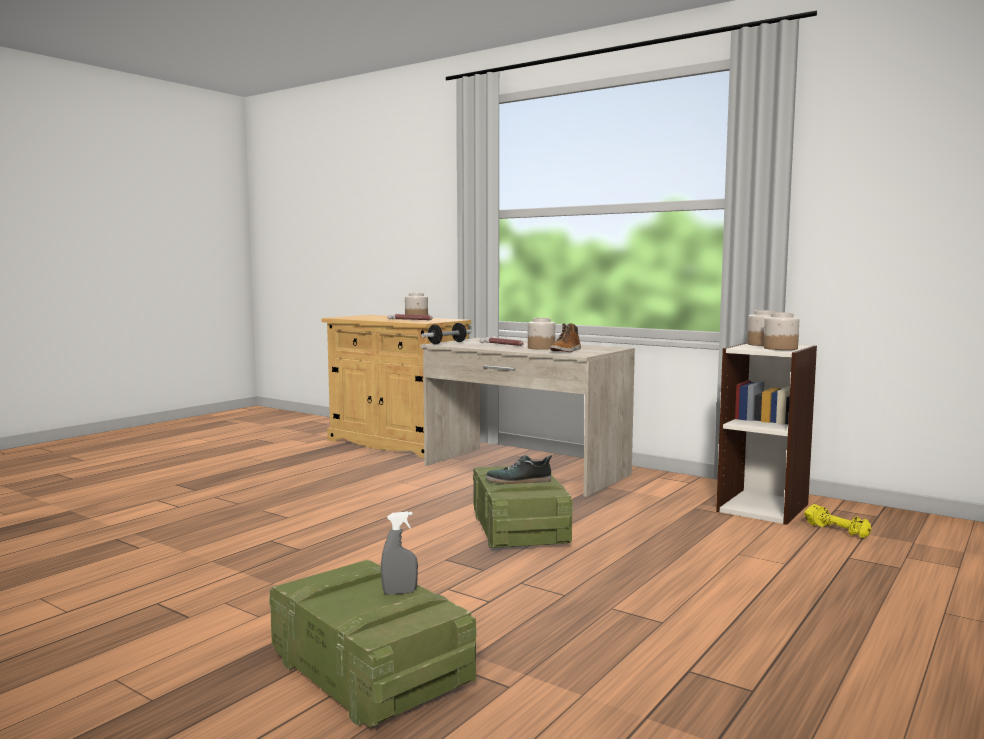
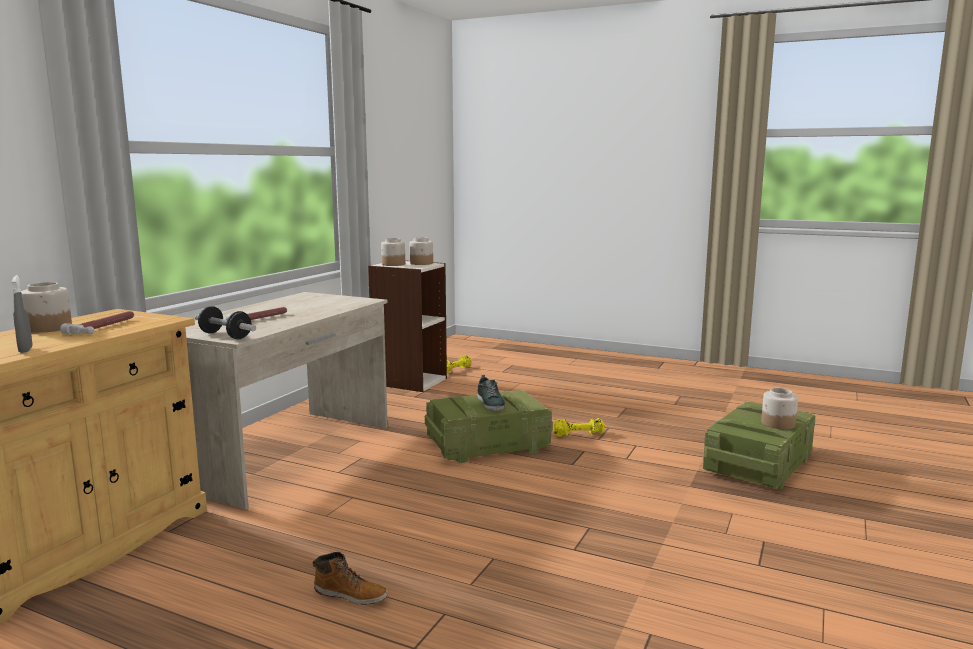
camera: 100 degrees left, 5 degrees up
grey spray bottle [381,511,418,595] -> grey spray bottle moved to [12,275,33,353]
jar [528,318,555,350] -> jar moved to [761,388,798,430]
boot [550,323,581,352] -> boot moved to [312,552,388,605]
none -> yellow dumbbell [554,418,605,437]

